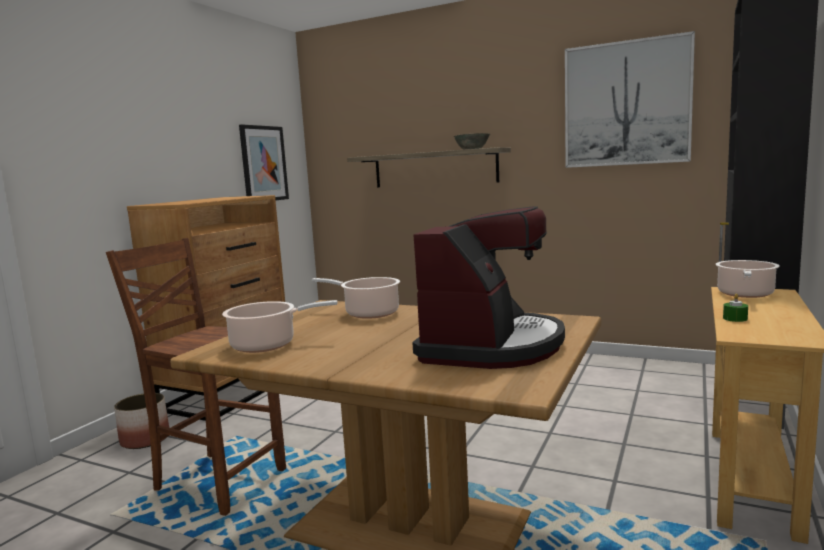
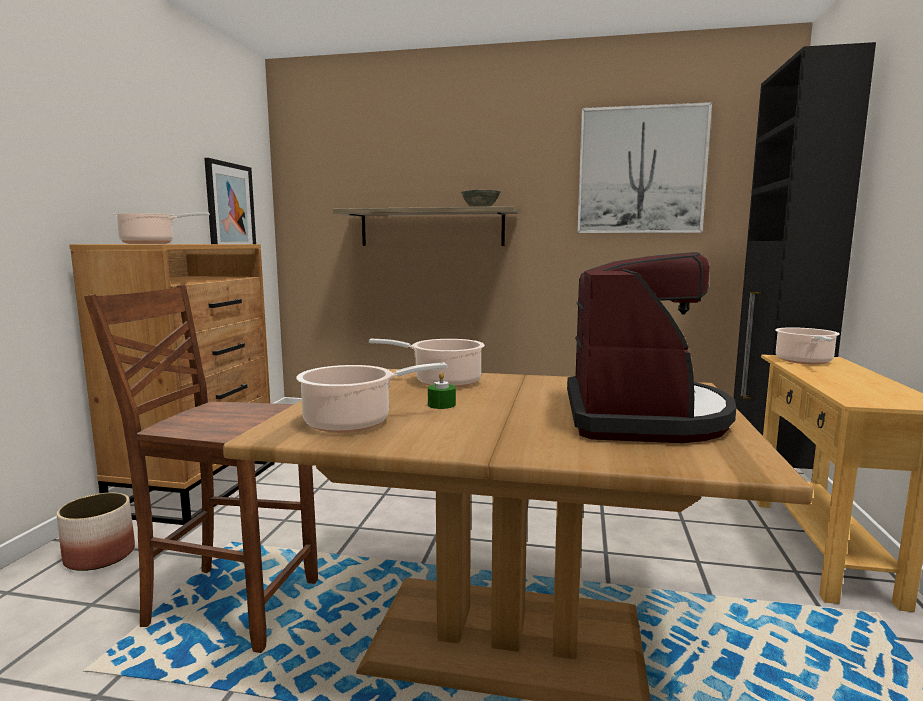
camera: 15 degrees left, 0 degrees up
green candle [723,293,748,322] -> green candle moved to [428,372,456,409]
none -> cooking pot [114,213,210,244]

